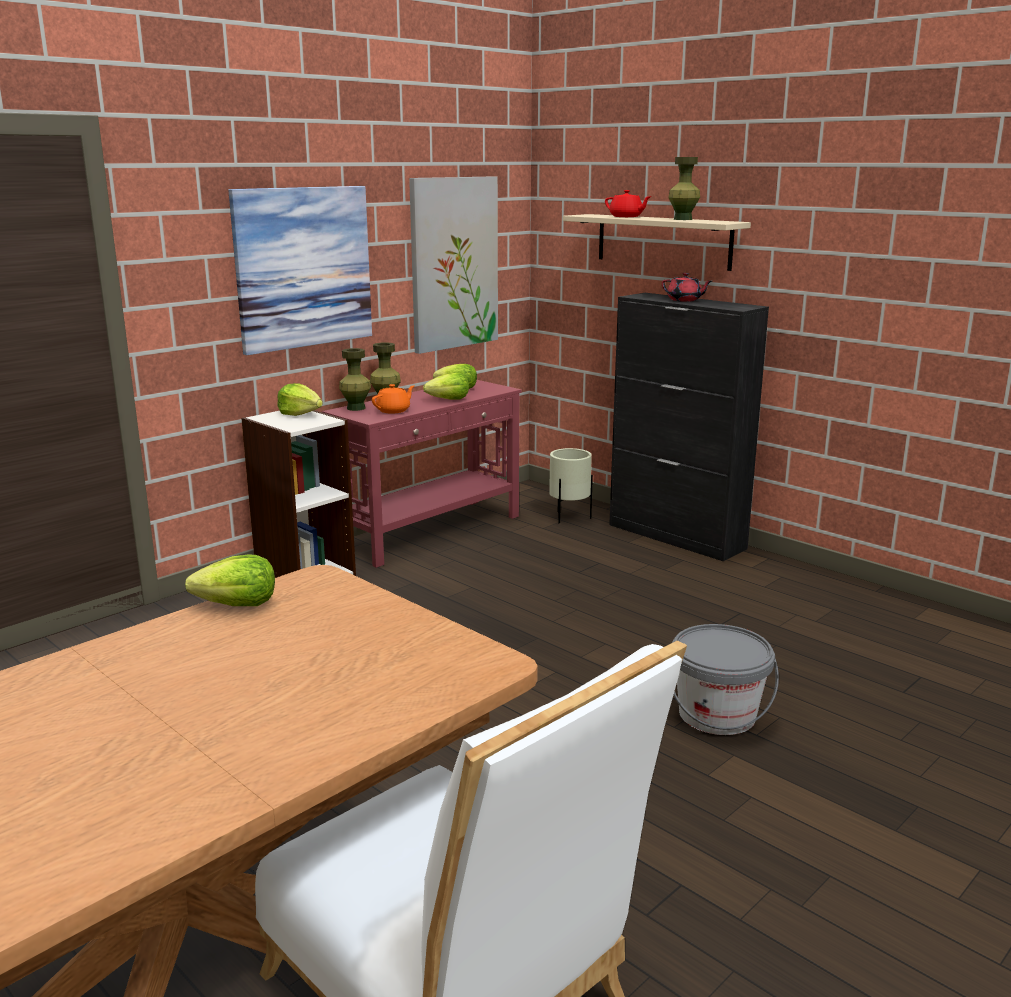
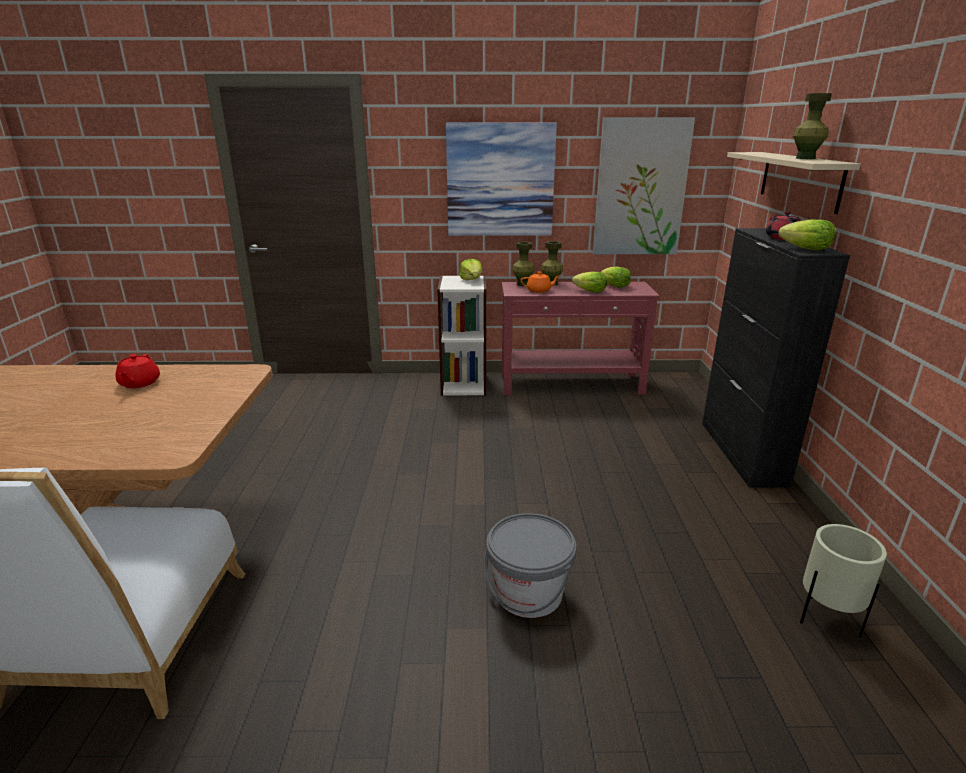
camera: 45 degrees right, 5 degrees up
lettuce [185,555,275,606] -> lettuce moved to [778,219,836,251]
beige planter [549,448,593,524] -> beige planter moved to [800,524,887,638]
red teapot [605,190,652,217] -> red teapot moved to [116,354,160,388]

